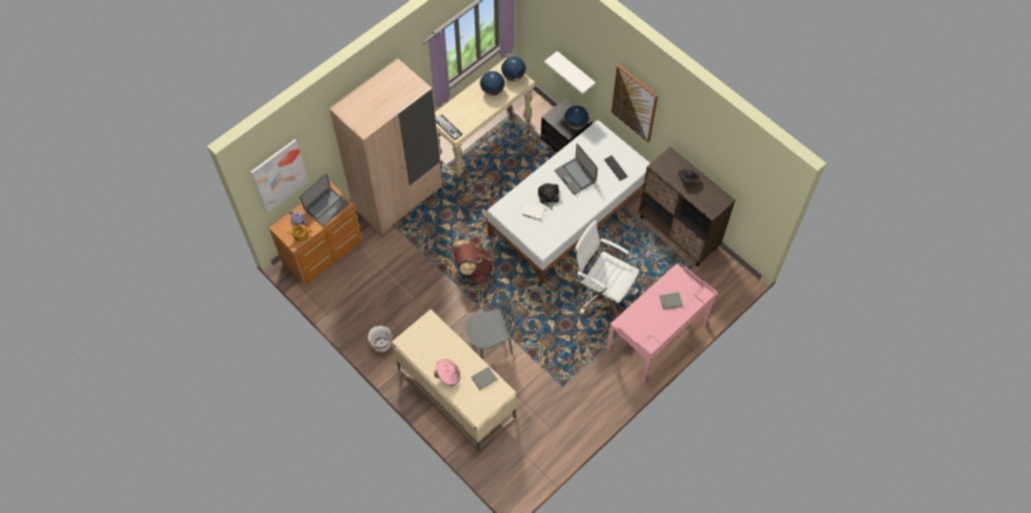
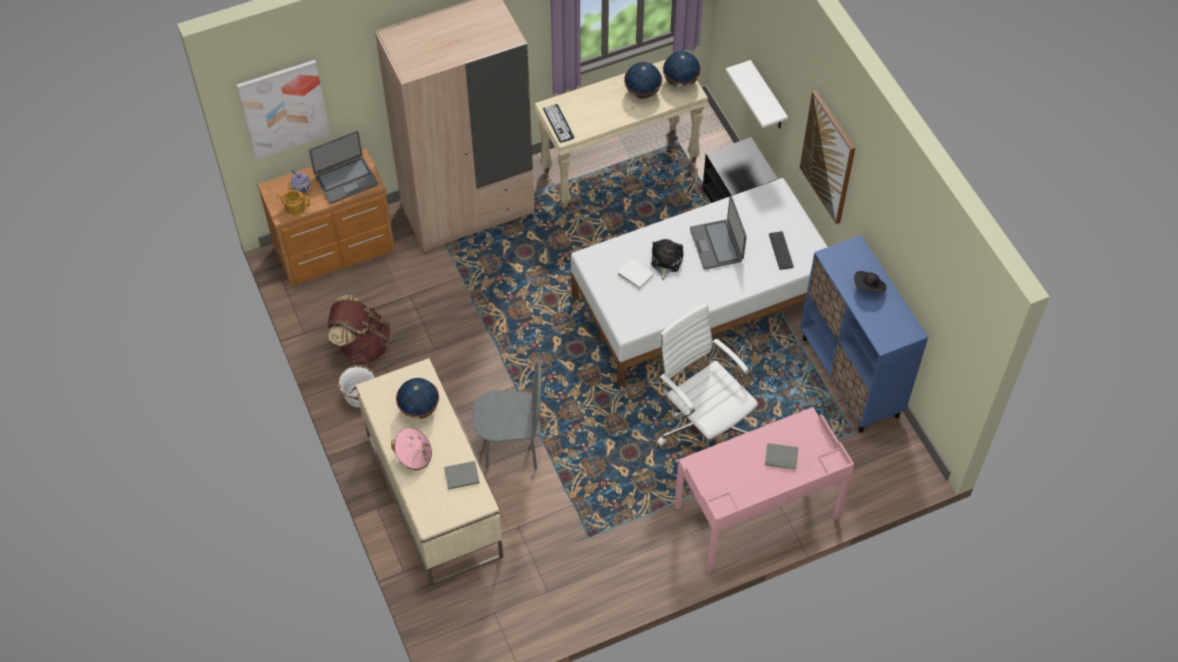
camera: 20 degrees right, 5 degrees down
brown backpack [453,240,494,282] -> brown backpack moved to [328,295,390,364]
globe [564,105,589,130] -> globe moved to [396,378,439,419]
brown cabinet [639,147,735,266] -> blue cabinet [800,235,928,433]

